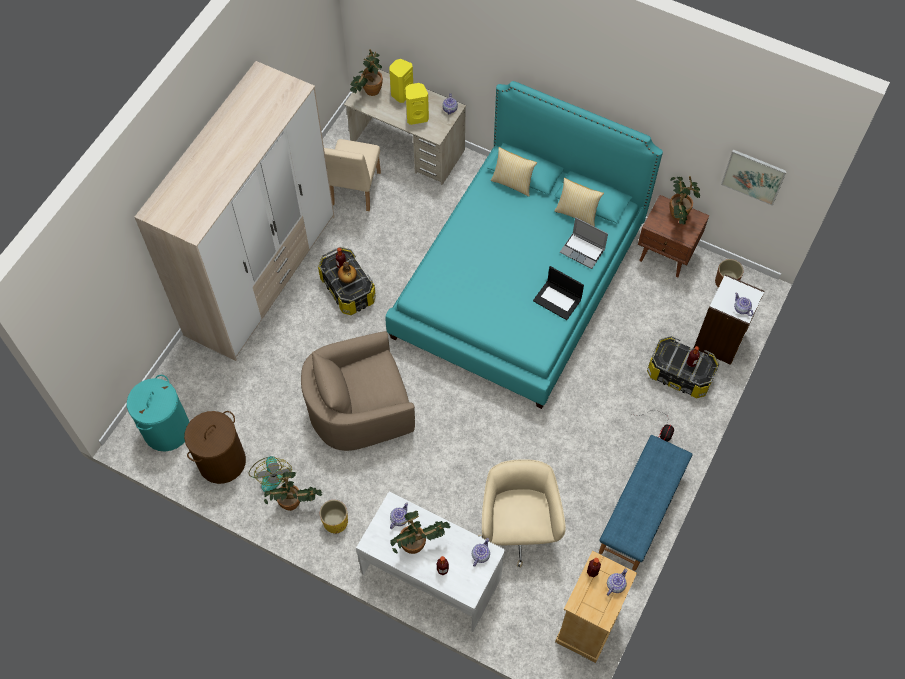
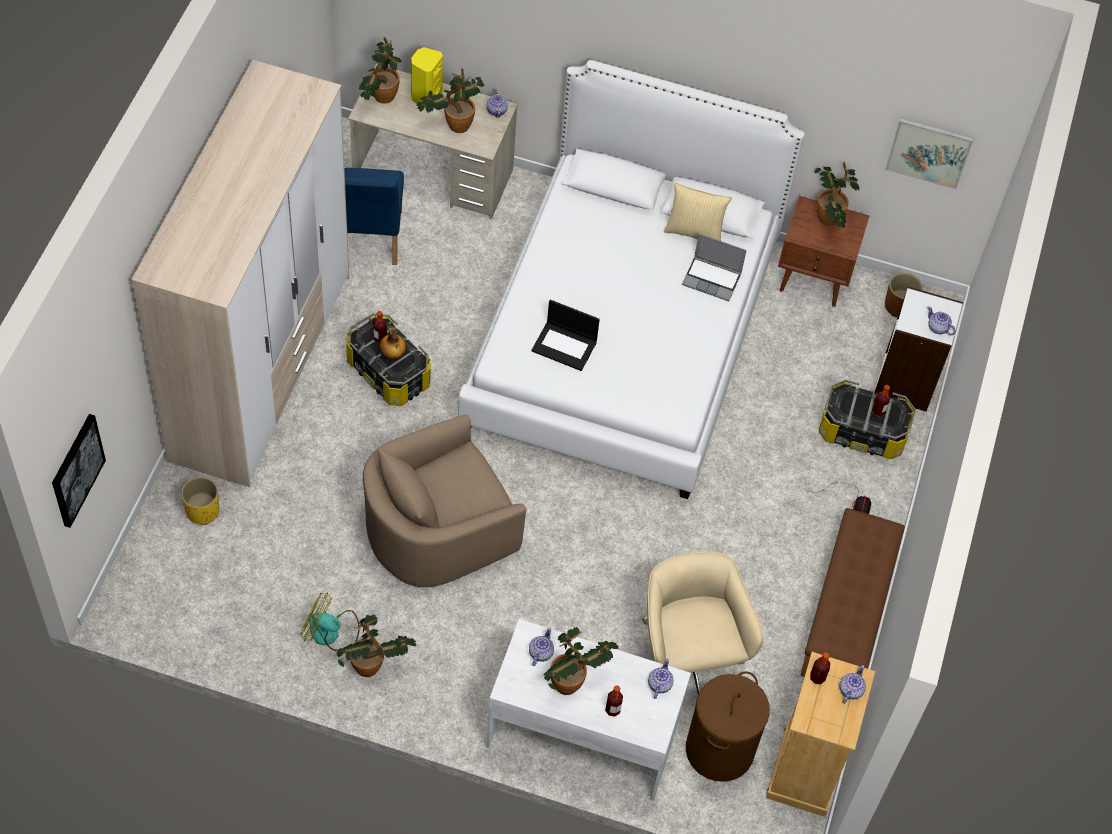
camera: 15 degrees left, 5 degrees down
turquoise laundry basket [127,375,189,452] -> none
brown laundry basket [184,411,246,484] -> brown laundry basket moved to [686,671,770,782]
fan [249,456,292,492] -> fan turned 135 degrees clockwise [300,592,360,651]
yellow planter [320,500,348,534] -> yellow planter moved to [181,476,219,525]
beige chair [324,139,381,211] -> blue chair [344,168,404,265]
turquoise bed [385,81,663,409] -> white bed [458,60,805,499]
yellow speaker [405,83,429,125] -> potted plant [416,68,484,133]
pillow [491,147,537,197] -> none
laptop [533,266,584,320] -> laptop moved to [531,300,600,371]
blue bench [599,435,692,571] -> brown bench [800,508,905,677]
none -> picture [52,414,106,528]

